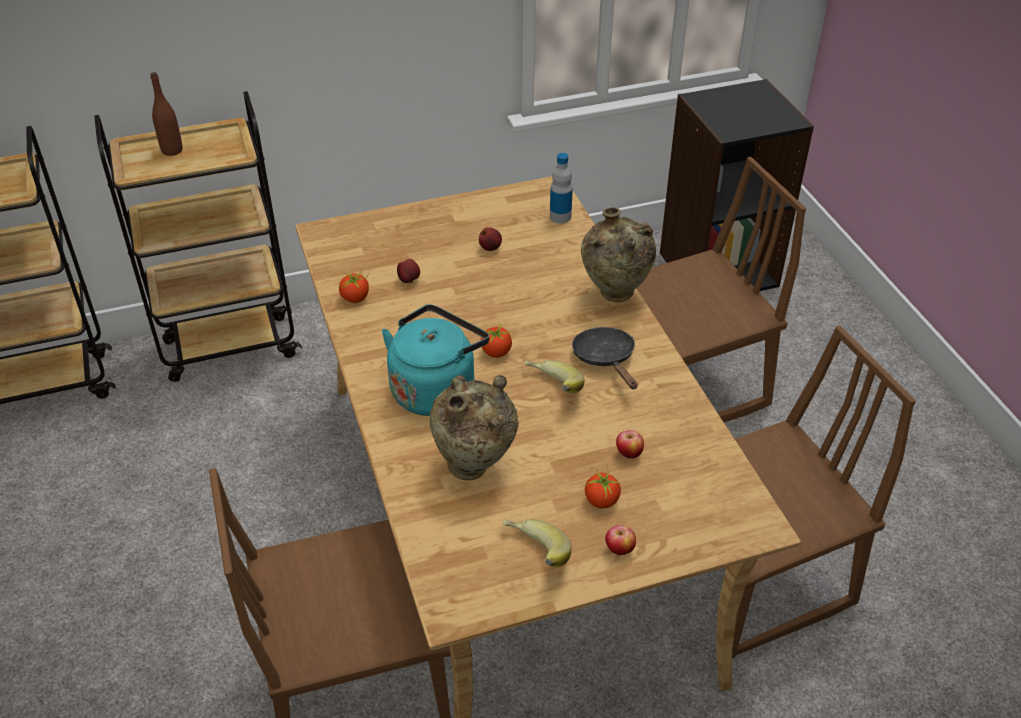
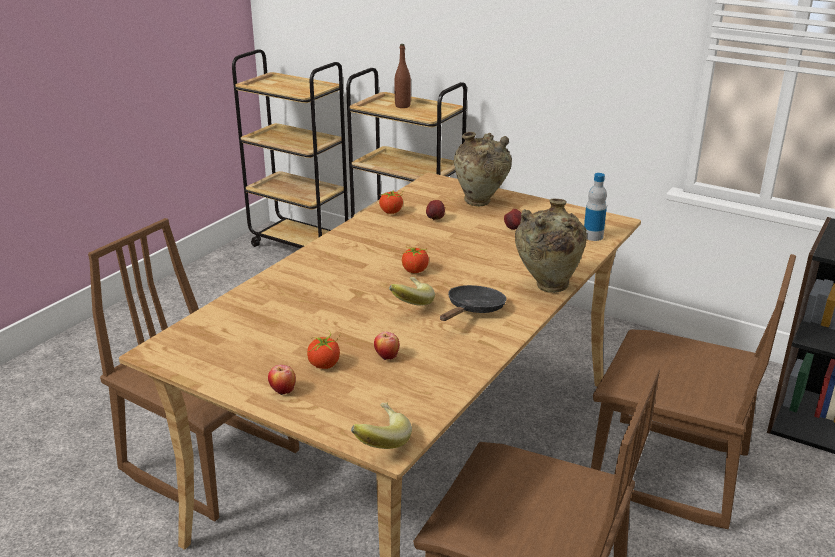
camera: 50 degrees right, 15 degrees down
turquoise kettle [382,304,489,416] -> none
beige vase [429,375,519,480] -> beige vase moved to [454,132,512,206]
banana [503,519,571,567] -> banana moved to [351,402,412,449]

